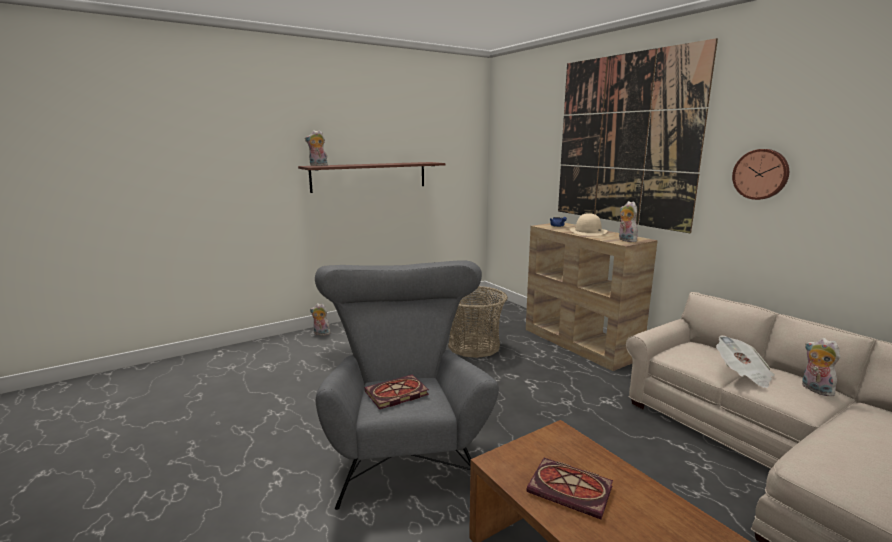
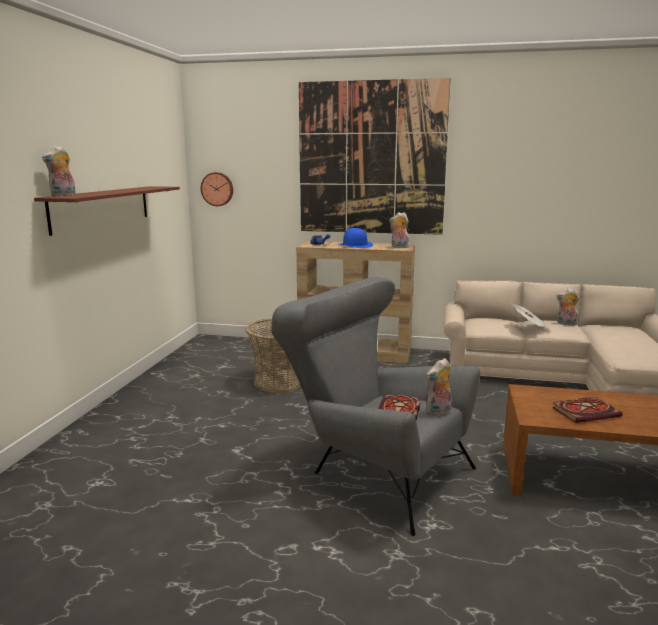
camera: 45 degrees left, 0 degrees up
plush toy [310,303,330,335] -> plush toy moved to [426,358,452,416]
beige hat [569,213,608,236] -> blue hat [339,228,373,248]
wall clock [732,149,789,200] -> wall clock moved to [201,172,233,206]

